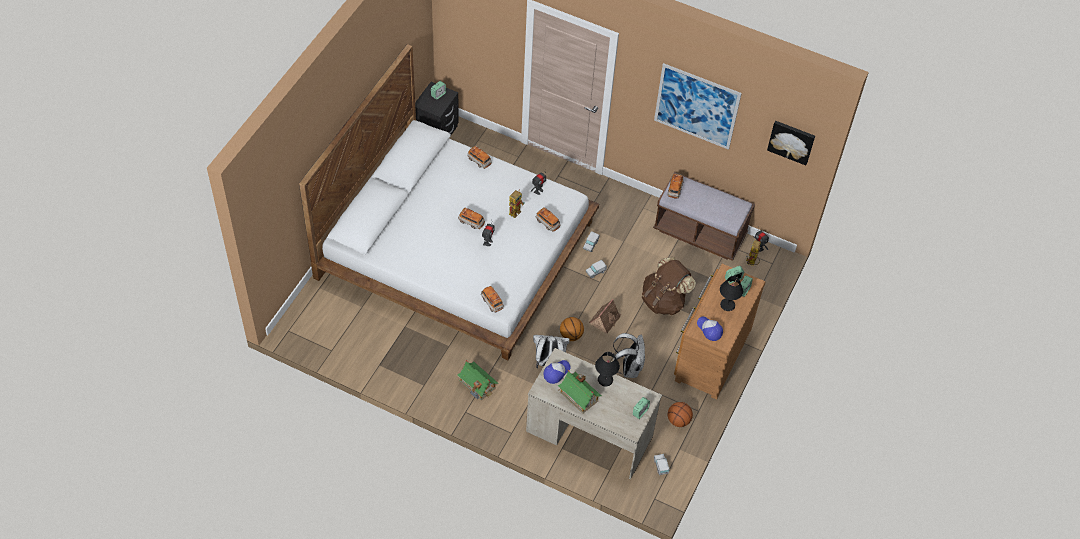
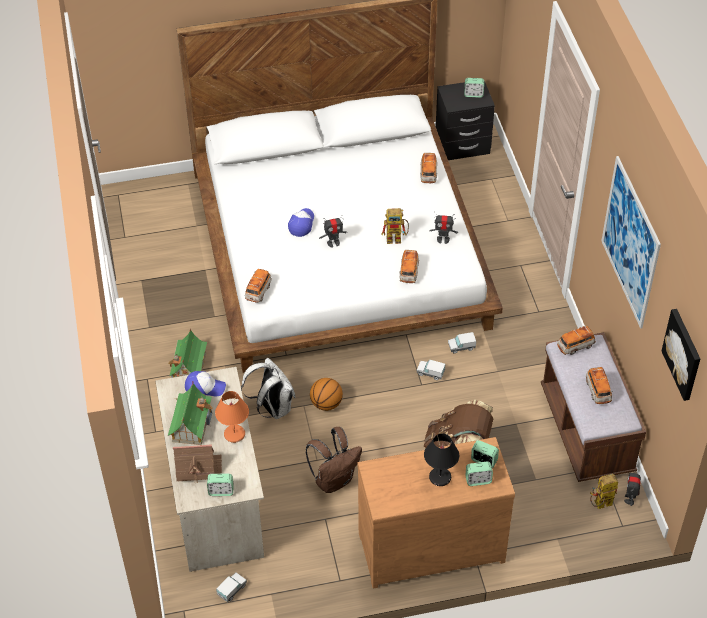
camera: 55 degrees right, 5 degrees down
toy car [458,207,485,229] -> toy car moved to [586,367,613,404]
toy house [589,299,621,333] -> toy house moved to [173,444,222,484]
black table lamp [595,352,620,386] -> orange table lamp [215,391,249,443]
white backpack [612,333,645,378] -> brown backpack [305,427,362,493]
basketball [668,402,693,427] -> none
cap [697,316,723,341] -> cap moved to [288,208,314,237]

